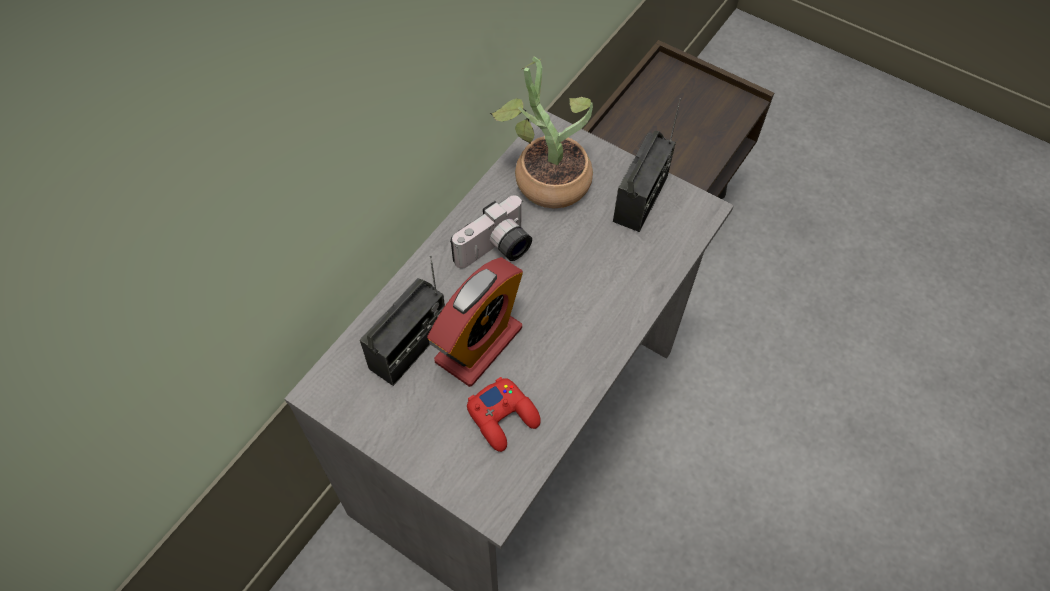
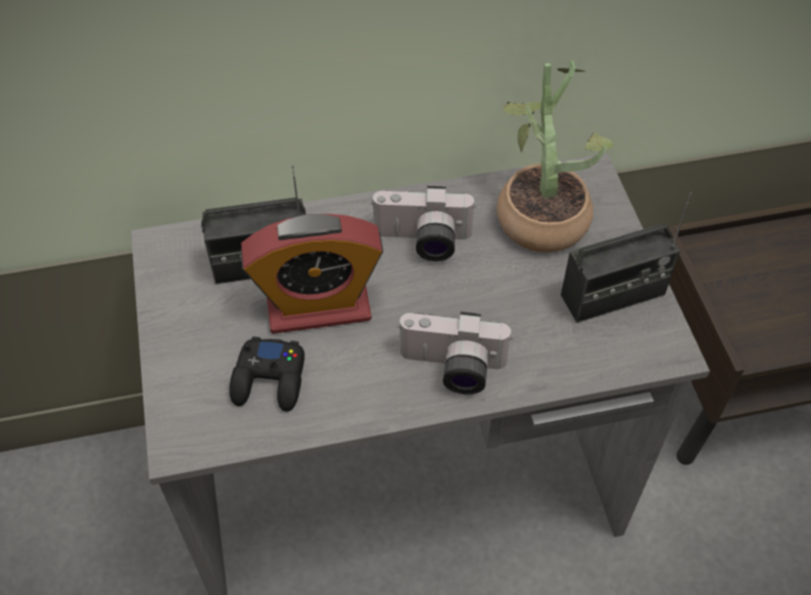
camera: 45 degrees right, 5 degrees down
red game controller [467,377,541,452] -> black game controller [229,336,305,412]
none -> camera [397,312,513,394]

